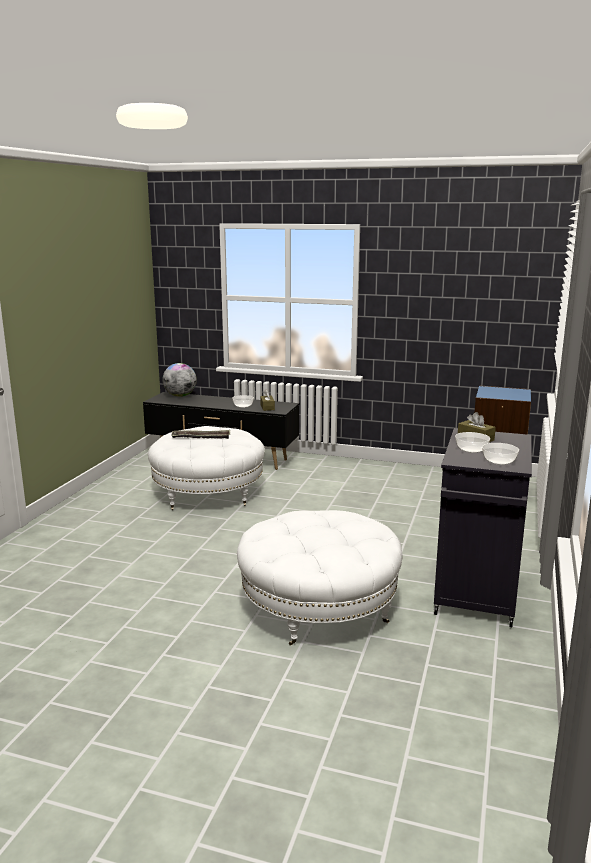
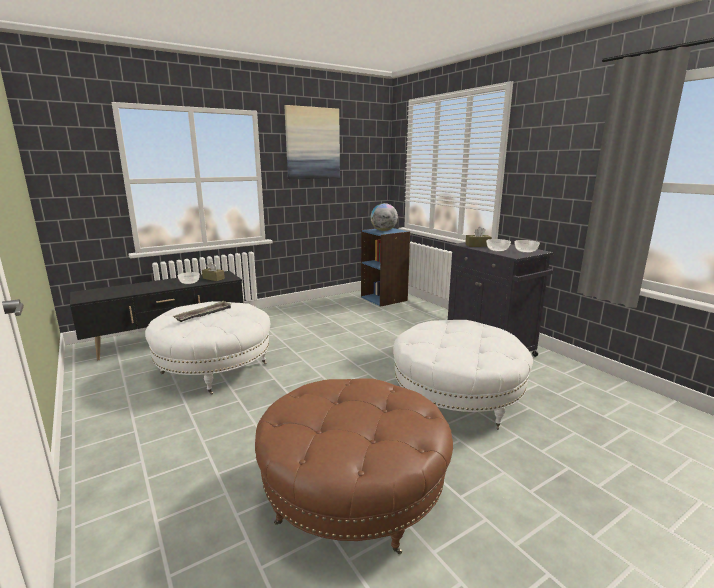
camera: 50 degrees left, 0 degrees up
globe [162,363,197,397] -> globe moved to [370,203,398,231]
none -> brown ottoman [255,378,453,554]
none -> picture [285,105,340,179]

